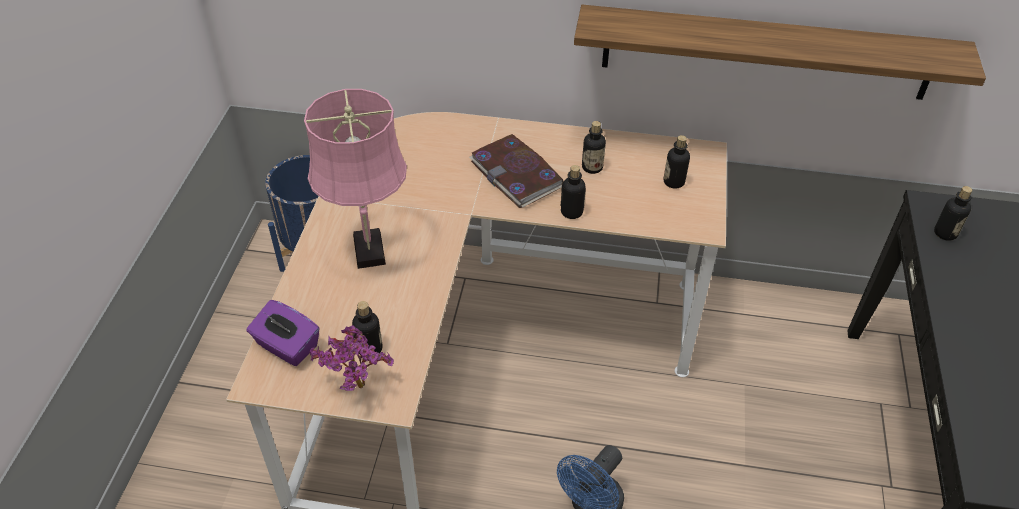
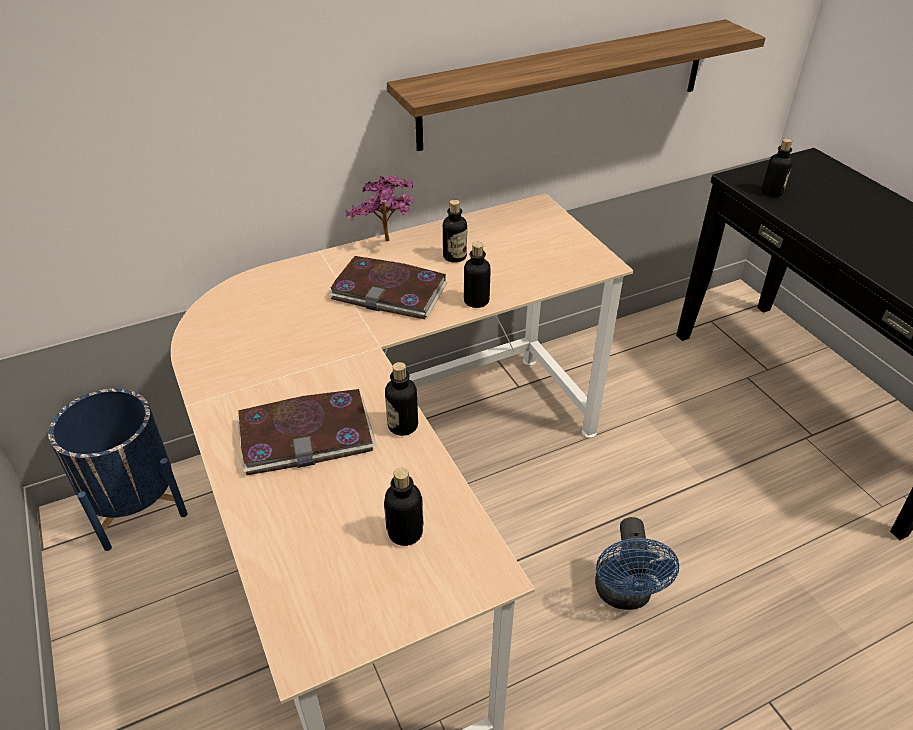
camera: 35 degrees left, 5 degrees down
purple tissue box [247,300,320,366] -> none
pink table lamp [304,89,407,269] -> book [237,389,377,475]
potted plant [309,325,394,391] -> potted plant moved to [346,175,413,241]
bottle [664,135,690,188] -> bottle moved to [385,362,418,436]

